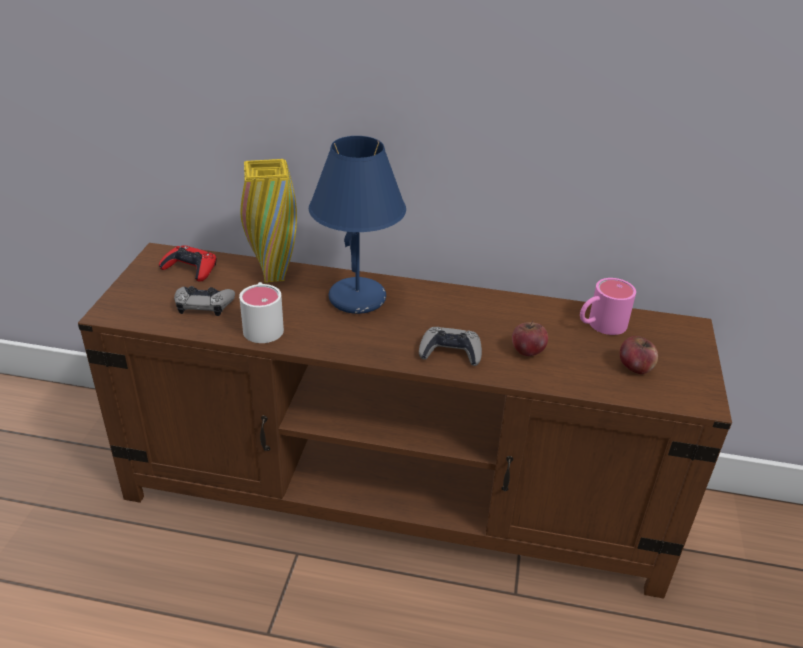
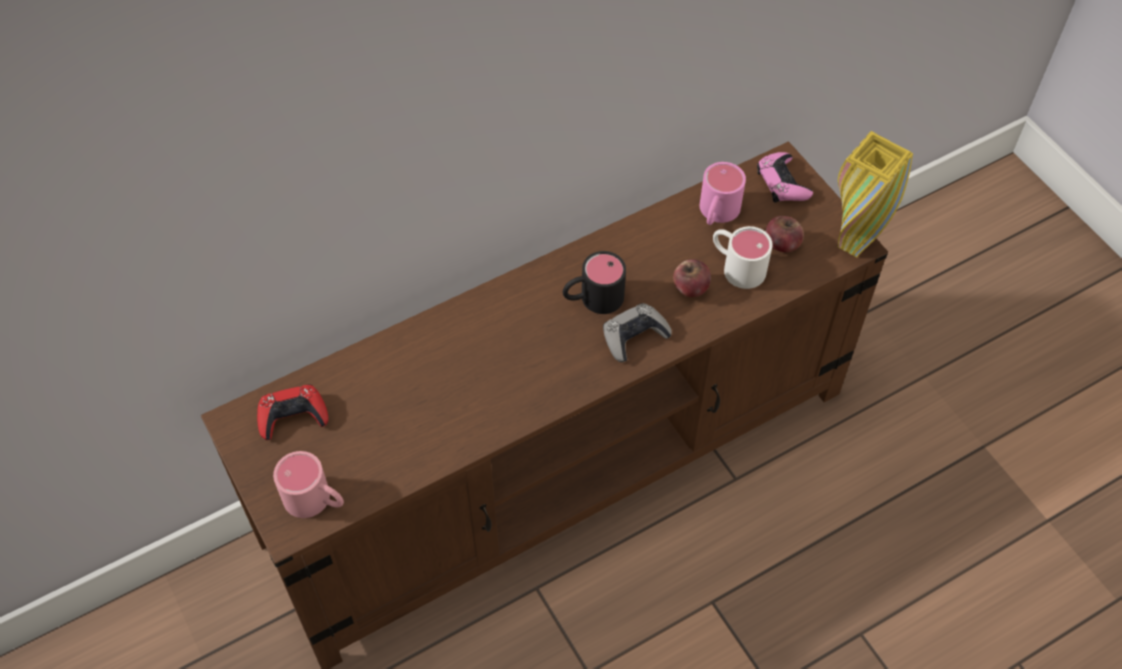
camera: 40 degrees left, 20 degrees up
grey game controller [174,286,235,316] -> none
white mug [239,282,284,343] -> white mug moved to [713,226,773,289]
yellow vase [240,159,297,283] -> yellow vase moved to [838,131,913,258]
blue table lamp [309,136,406,314] -> none
none -> pink mug [273,451,344,518]
none -> black mug [563,251,626,314]
none -> pink game controller [757,152,813,203]

